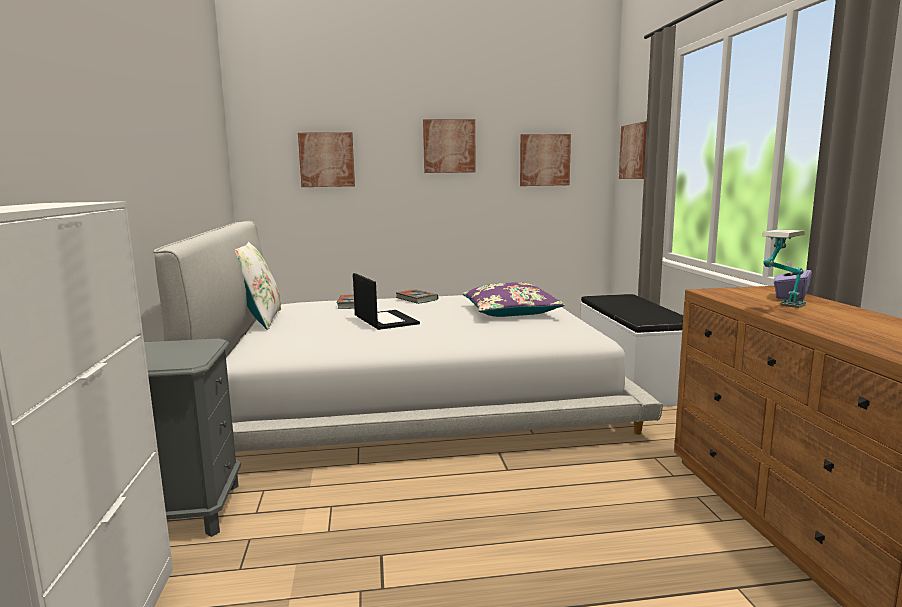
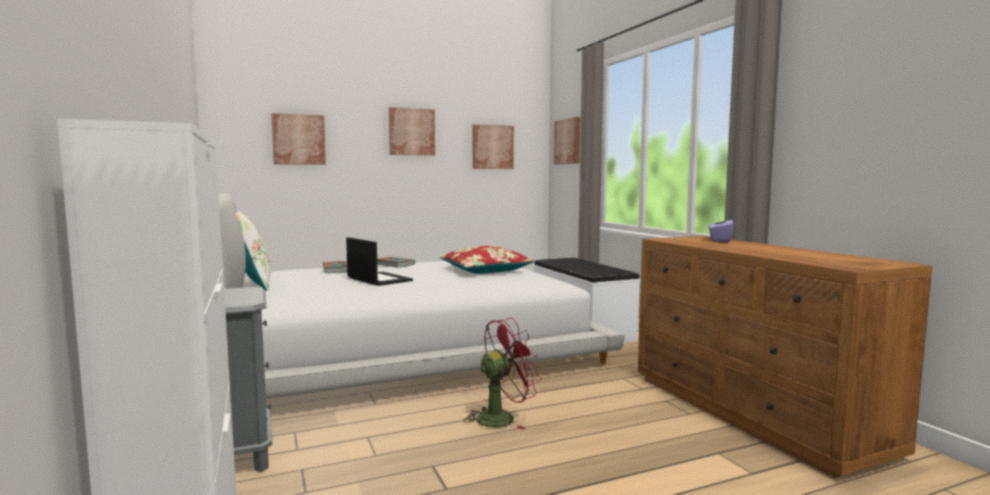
camera: 15 degrees left, 5 degrees down
purple pillow [463,282,565,317] -> red pillow [440,246,534,274]
table lamp [762,229,806,308] -> none
none -> red fan [463,318,542,430]

